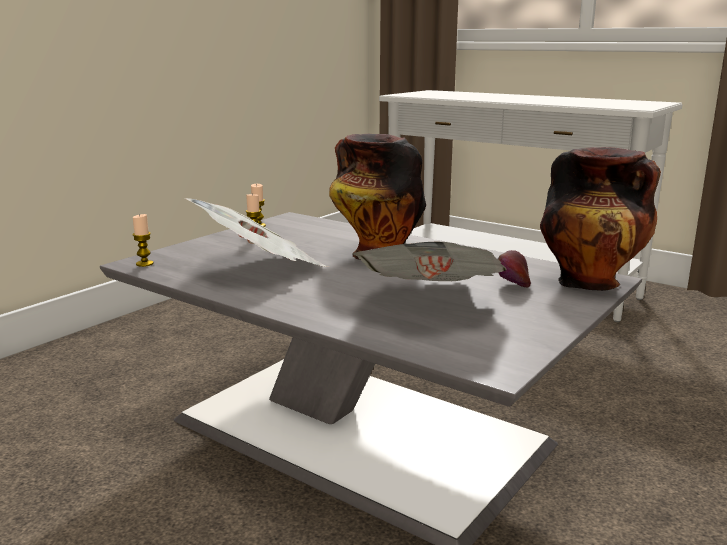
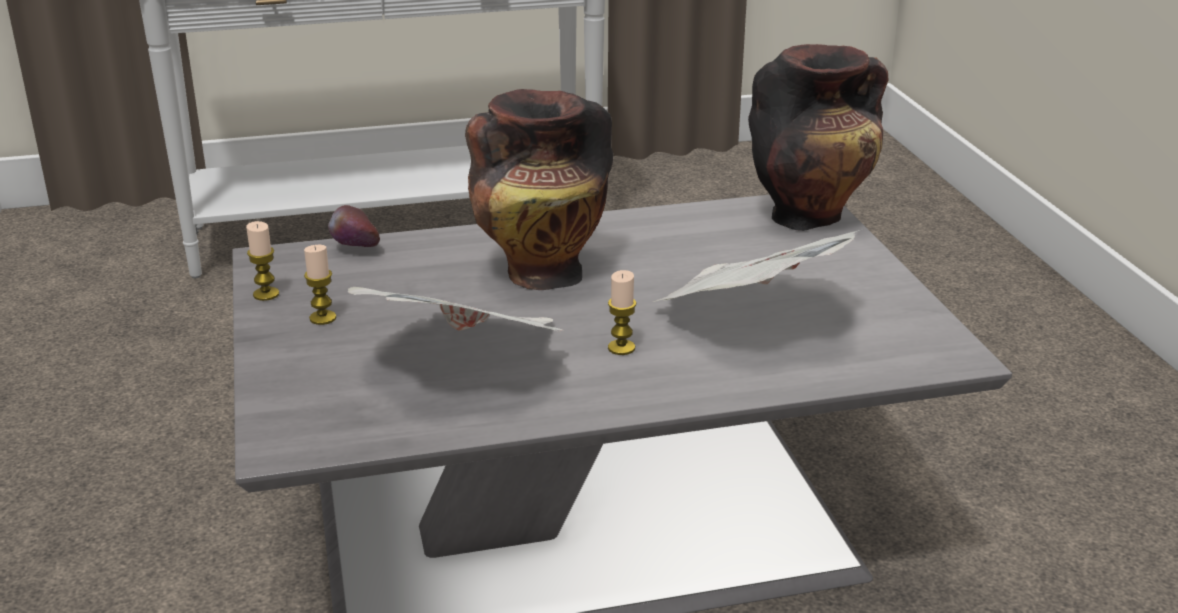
camera: 50 degrees left, 10 degrees up
candle [133,214,153,267] -> candle moved to [608,270,637,355]
apple [498,250,531,287] -> apple moved to [328,205,380,247]

